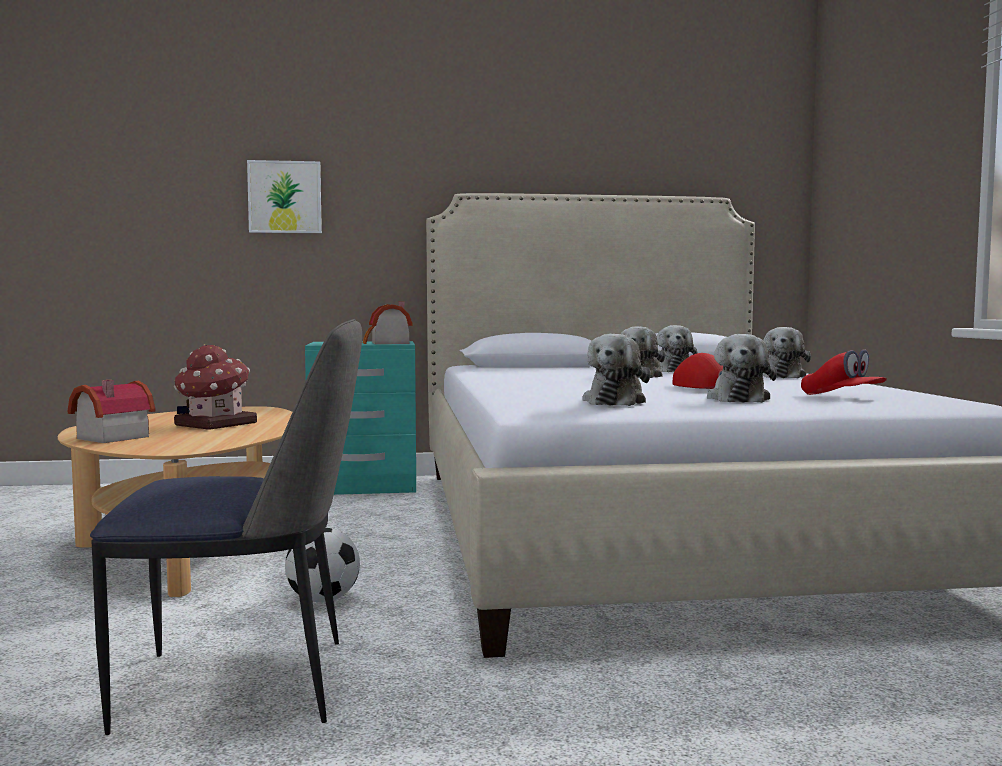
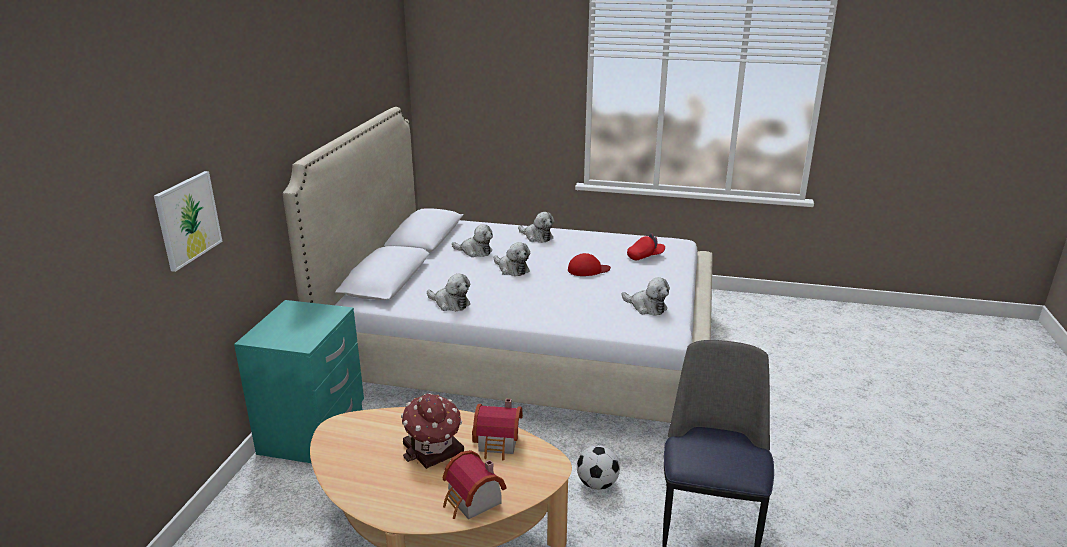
camera: 70 degrees left, 20 degrees up
toy house [363,301,413,344] -> toy house moved to [472,399,523,460]
plush toy [707,334,777,403] -> plush toy moved to [427,274,470,311]

